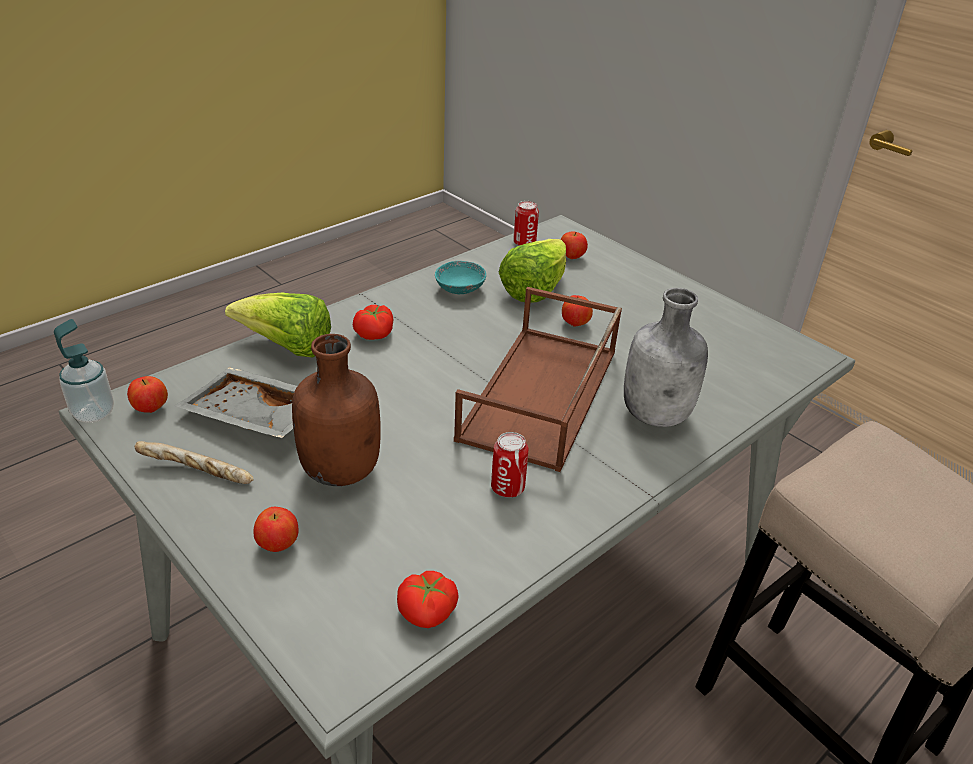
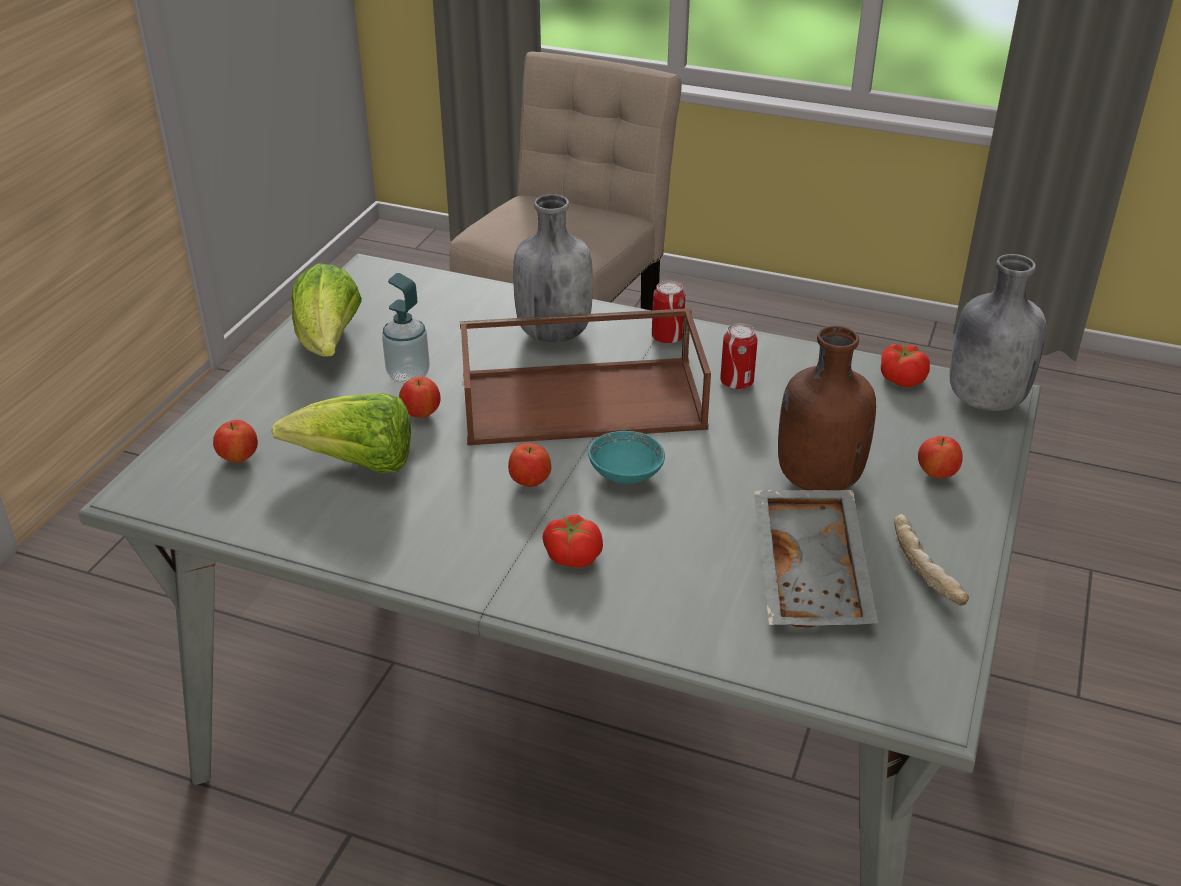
camera: 115 degrees left, 0 degrees up
soap dispenser [54,319,114,423] -> soap dispenser moved to [382,273,430,384]
apple [127,376,168,413] -> apple moved to [508,443,551,487]
lettuce [225,293,331,358] -> lettuce moved to [291,263,362,357]
turquoise bowl [435,261,486,294] -> turquoise bowl moved to [588,431,665,484]
can [513,201,539,246] -> can moved to [652,281,685,344]
none -> grey bottle [949,254,1047,411]

